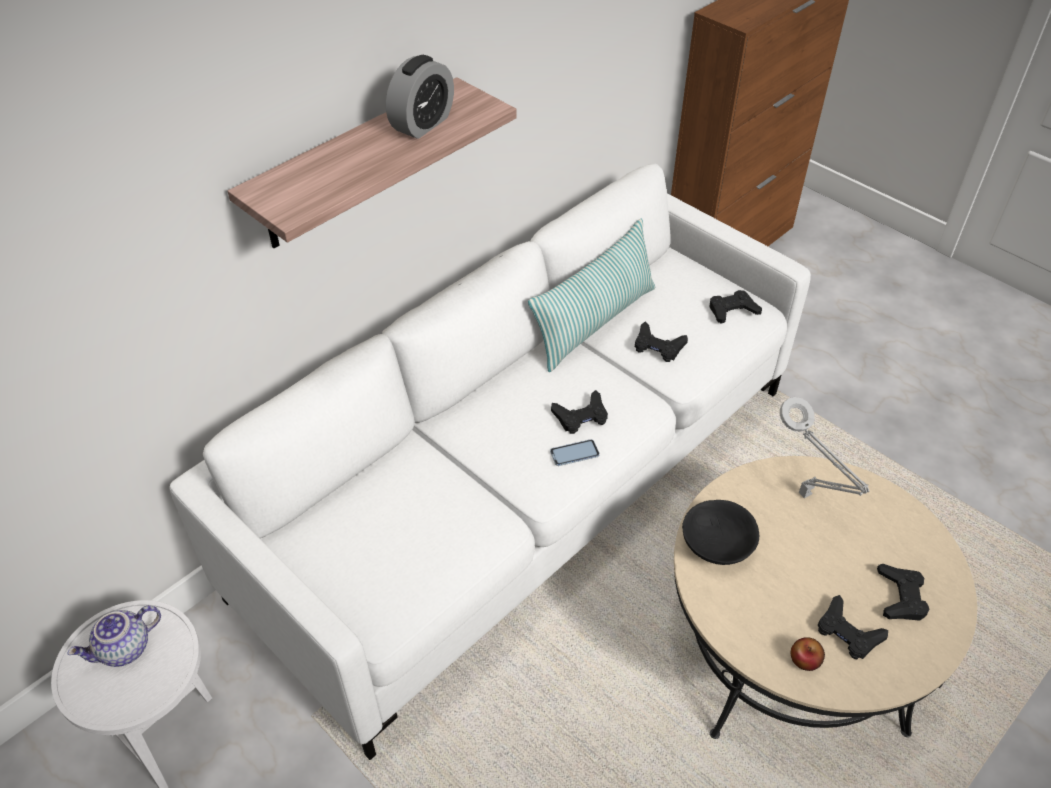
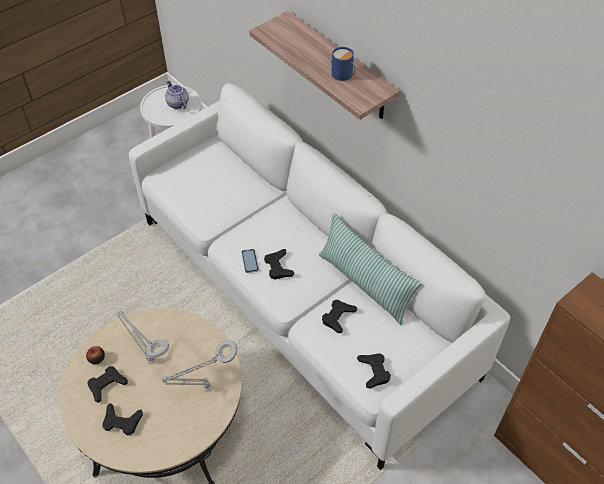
camera: 95 degrees right, 5 degrees up
alarm clock [386,55,454,139] -> blue mug [331,47,355,81]
black bowl [682,500,759,565] -> none
none -> grey table lamp [118,311,169,364]

